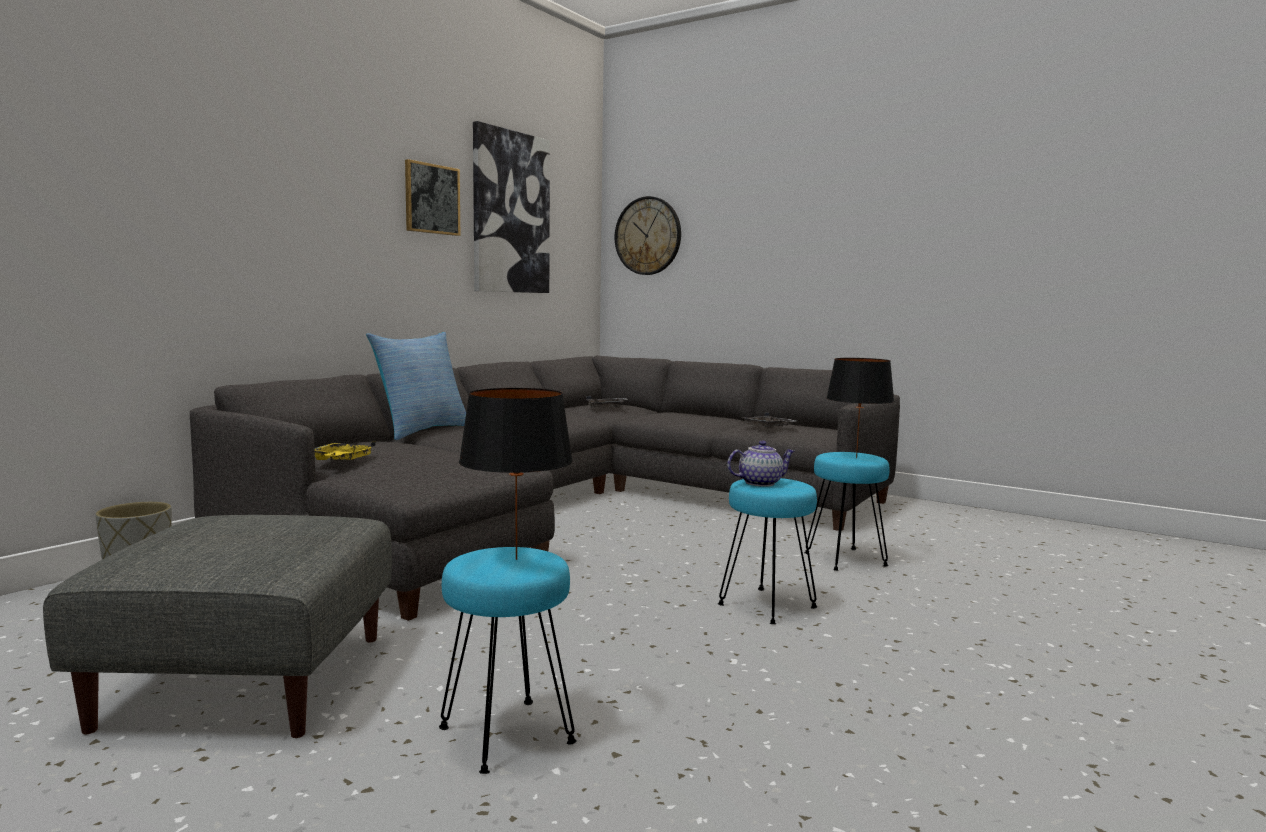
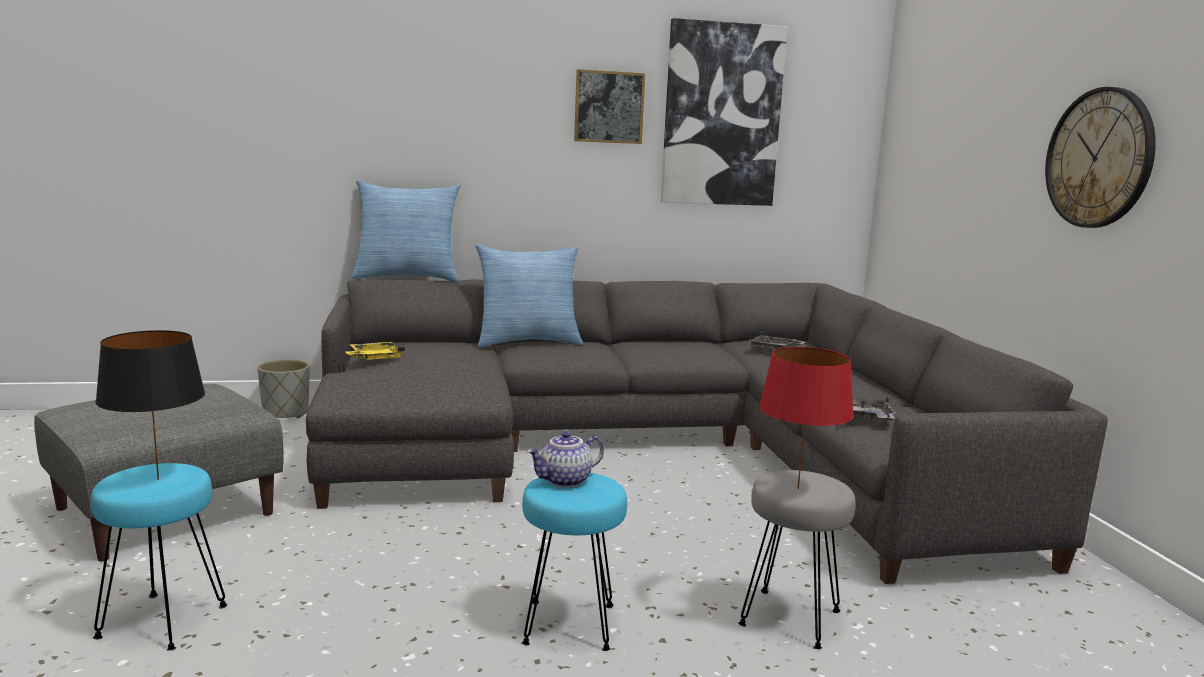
camera: 45 degrees right, 5 degrees up
wall clock [615,196,681,275] -> wall clock moved to [1045,87,1156,228]
teapot [727,441,795,487] -> teapot turned 120 degrees clockwise [527,431,604,488]
turquoise stool [804,452,890,571] -> grey stool [738,470,856,649]
black table lamp [826,358,895,458] -> red table lamp [759,347,854,489]
none -> pillow [352,180,460,282]

